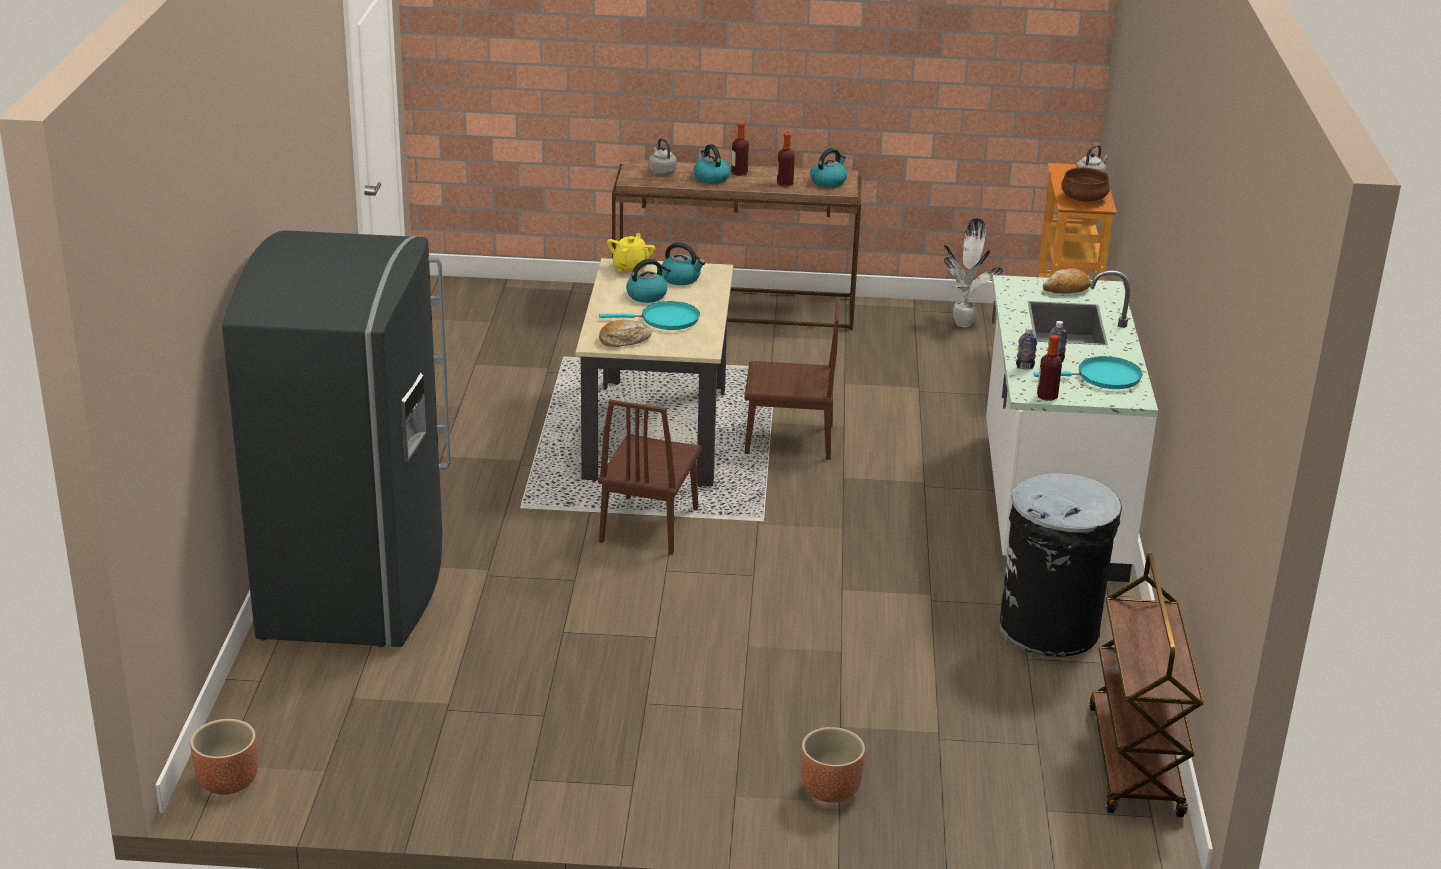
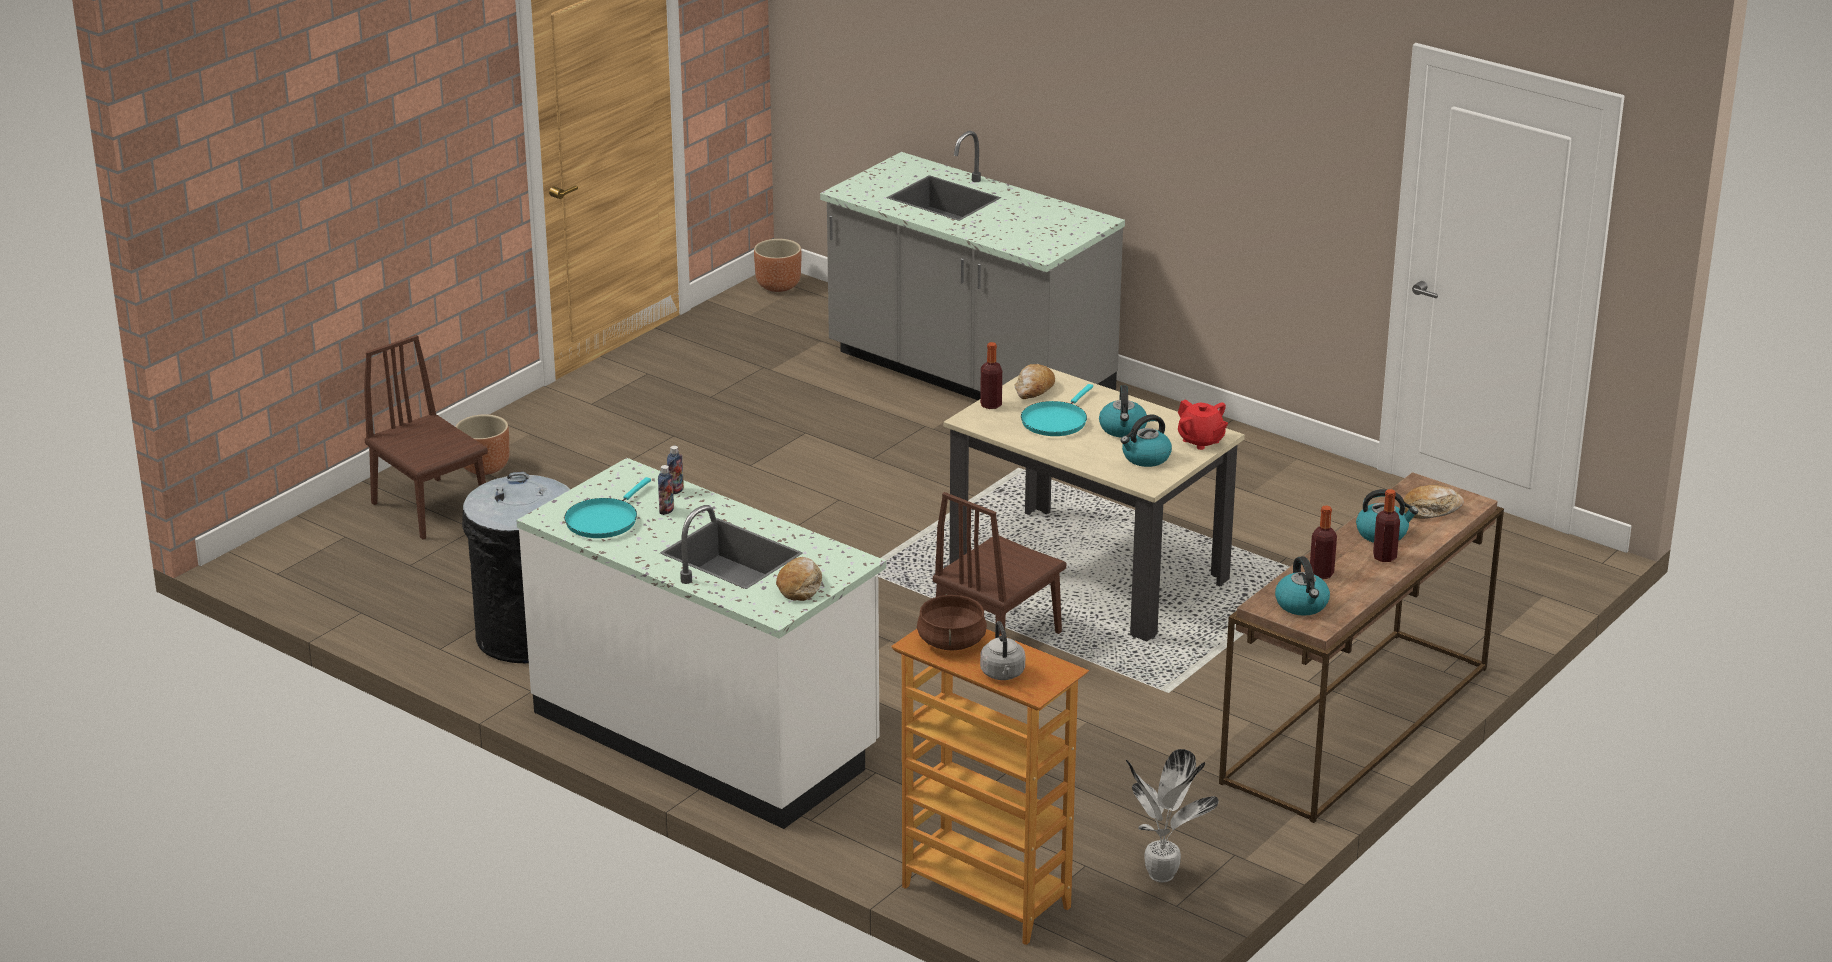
camera: 125 degrees right, 0 degrees up
grey fridge [222,230,451,647] -> grey counter [820,131,1125,400]
brown chair [598,399,702,555] -> brown chair moved to [364,335,488,540]
yellow teapot [607,233,655,273] -> red teapot [1178,399,1228,450]
grey kettle [649,138,677,175] -> bread [1404,485,1464,519]
bottle [1037,335,1062,401] -> bottle moved to [980,342,1002,409]
brown cart [1089,553,1204,817] -> none

